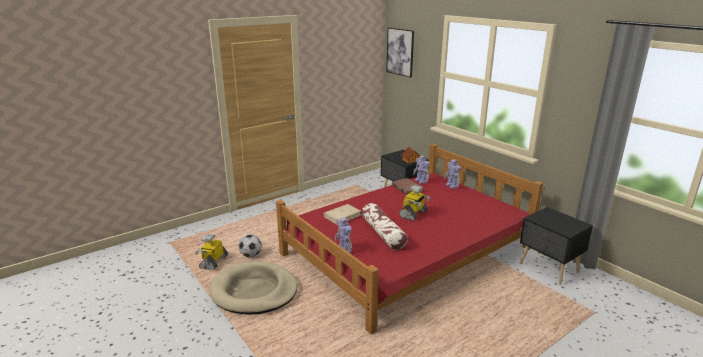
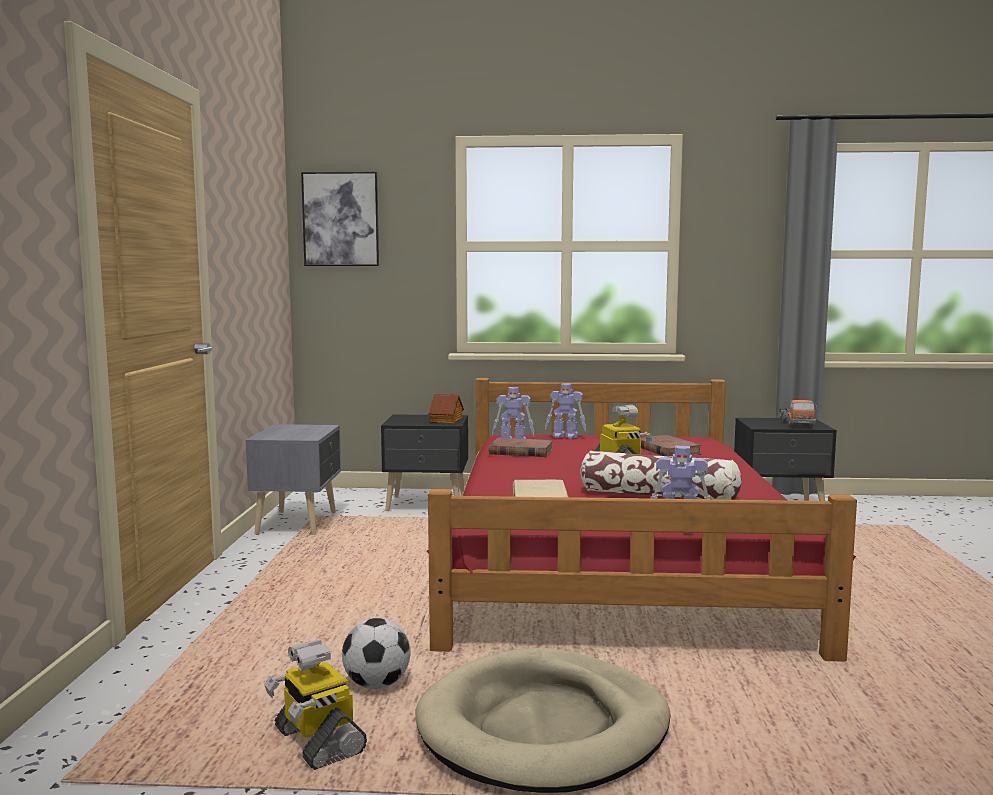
camera: 50 degrees left, 15 degrees down
none -> grey nightstand [246,424,341,535]
none -> brown book [640,435,702,457]
none -> toy truck [779,400,817,427]

